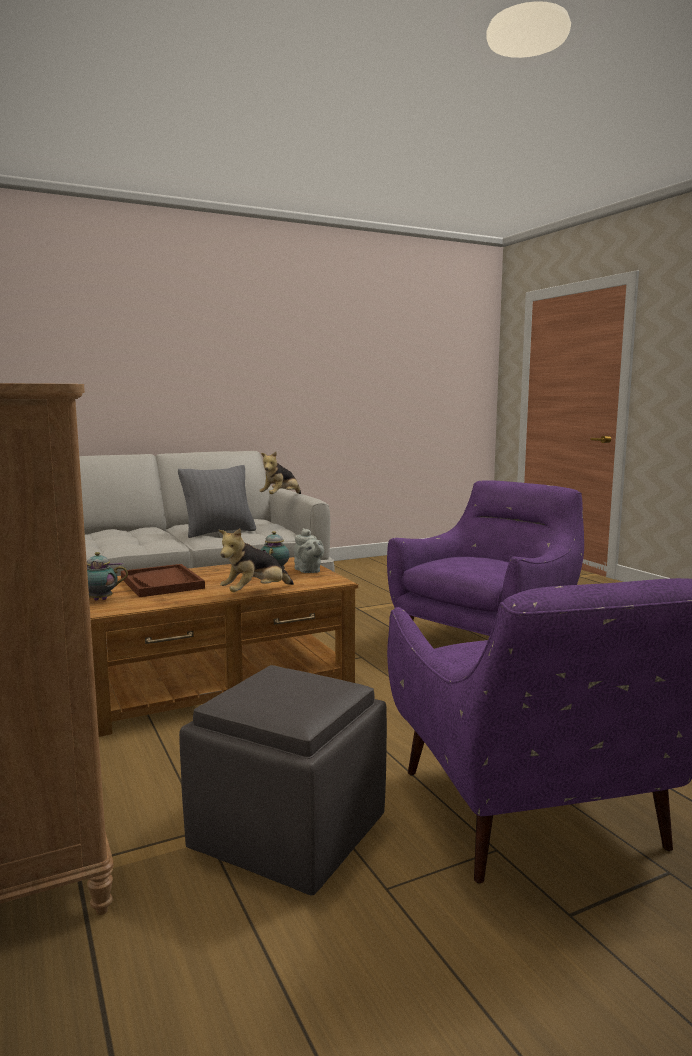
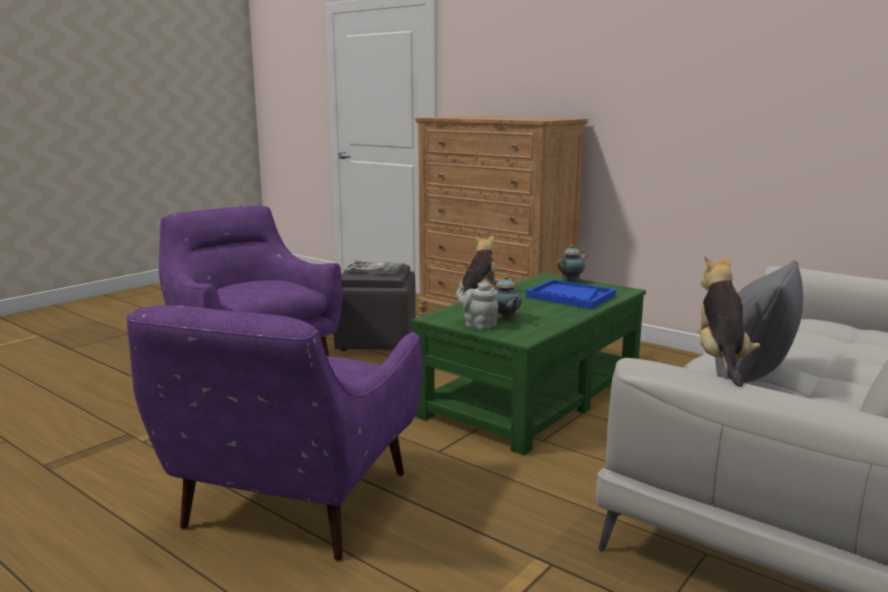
camera: 155 degrees right, 5 degrees up
brown coffee table [89,557,358,737] -> green coffee table [410,273,646,455]
brown tray [121,564,205,597] -> blue tray [526,279,616,309]
none -> book [345,262,404,274]

